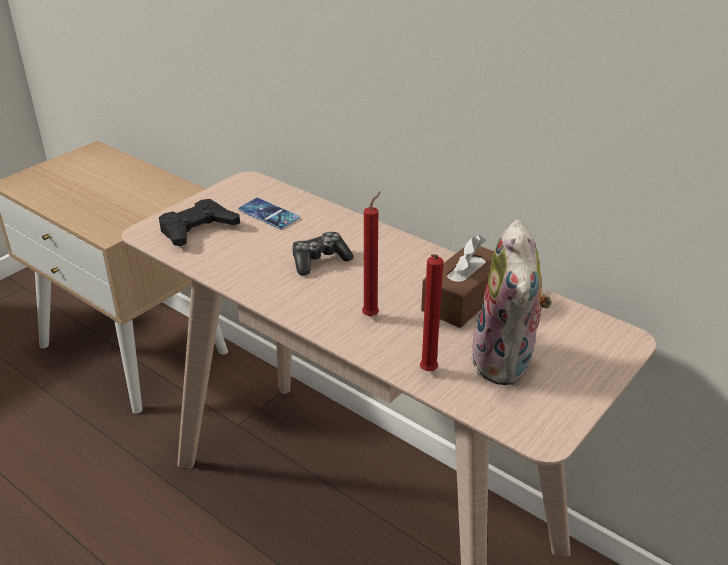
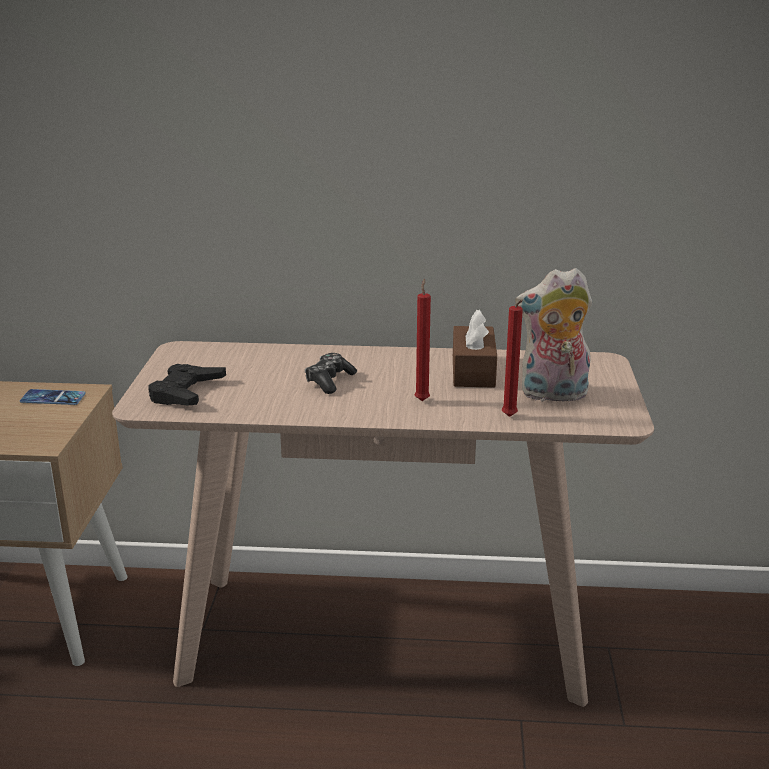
camera: 35 degrees left, 10 degrees down
phone [238,198,300,229] -> phone moved to [20,389,86,405]
plush toy [471,220,552,385] -> plush toy turned 120 degrees clockwise [515,268,592,401]

